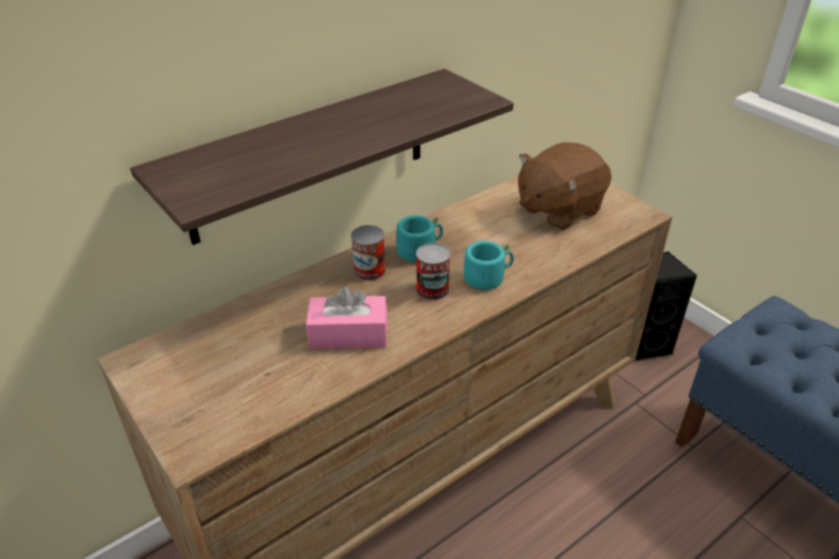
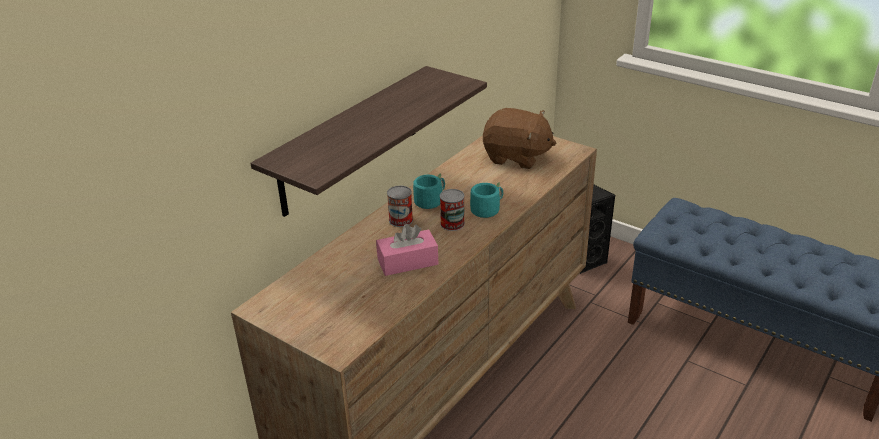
camera: 15 degrees left, 5 degrees down
brown plush toy [518,142,612,230] -> brown plush toy turned 105 degrees counterclockwise [483,108,556,169]

